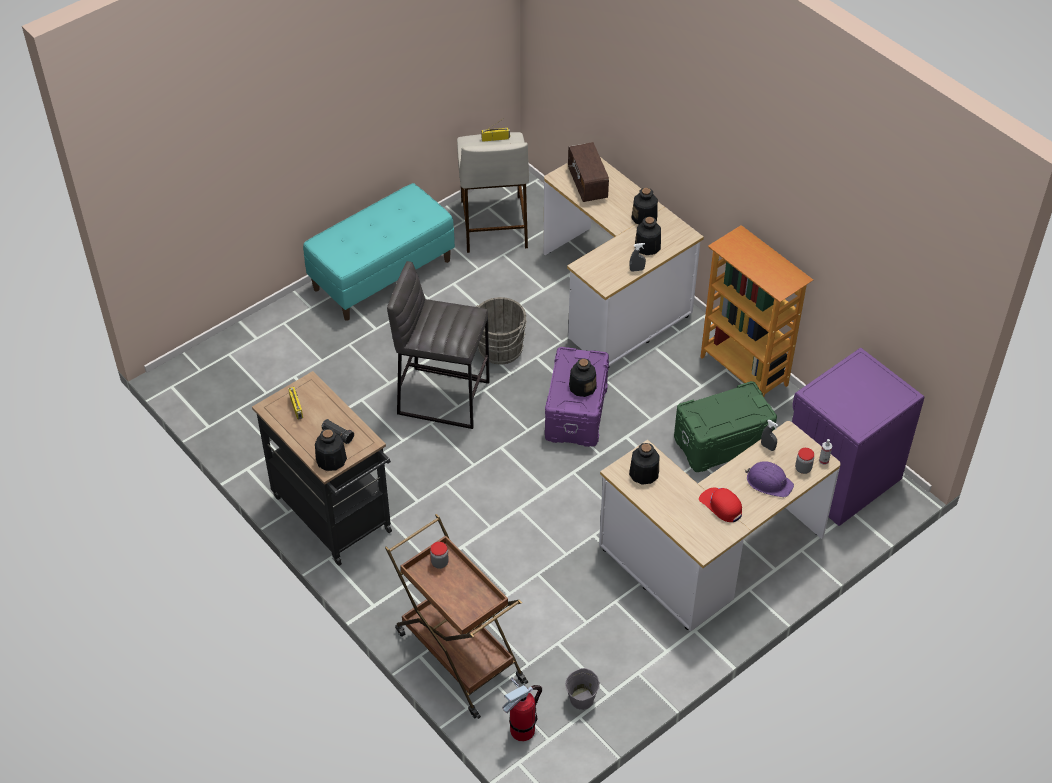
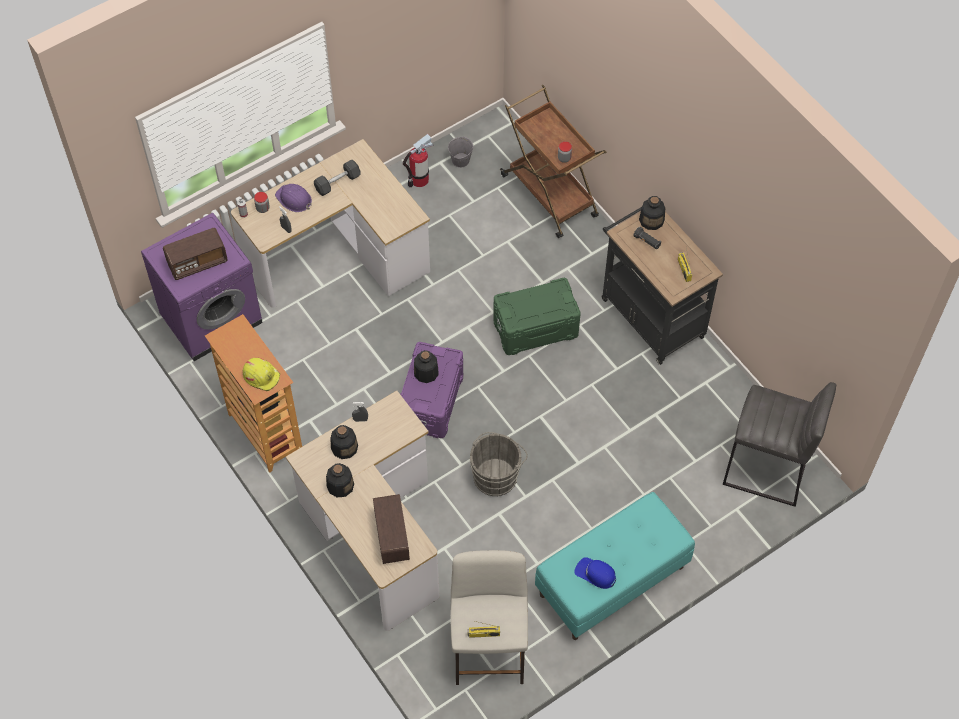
camera: 175 degrees left, 10 degrees up
grey stool [387,261,490,429] -> grey stool moved to [723,382,836,507]
fire extinguisher [503,678,542,741] -> fire extinguisher moved to [403,134,434,187]
bottle [629,443,659,485] -> none
green storage box [674,381,777,472] -> green storage box moved to [493,278,581,355]
red cap [699,487,742,522] -> grey dumbbell [314,159,361,196]
none -> radio [163,228,228,280]
none -> yellow hard hat [243,358,280,391]
none -> blue cap [574,557,616,589]

